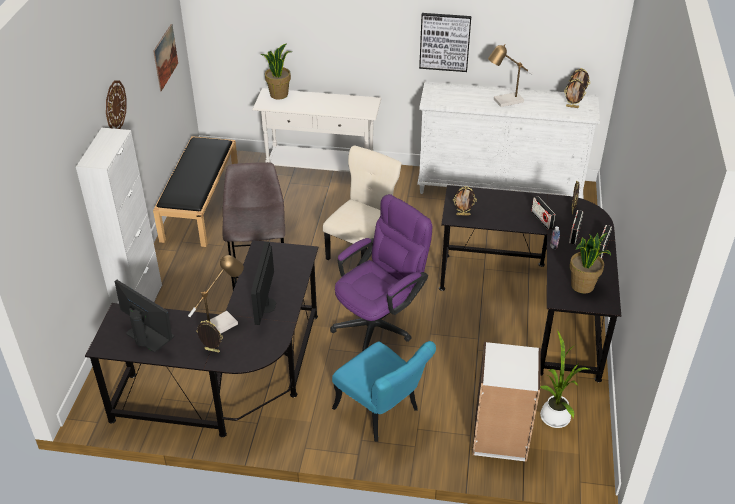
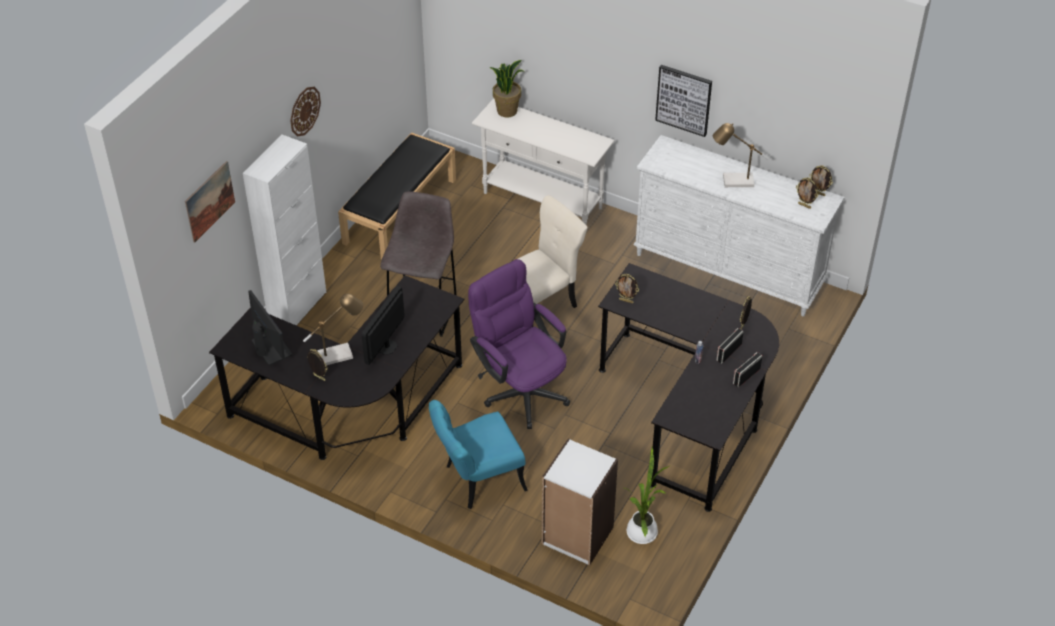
camera: 20 degrees right, 5 degrees up
picture [153,24,178,91] -> picture moved to [185,161,235,243]
purple office chair [330,194,433,351] -> purple office chair turned 105 degrees counterclockwise [468,259,570,429]
turquoise chair [332,341,436,442] -> turquoise chair turned 90 degrees clockwise [429,400,528,509]
radio [531,196,555,229] -> none
potted plant [570,232,611,294] -> none

